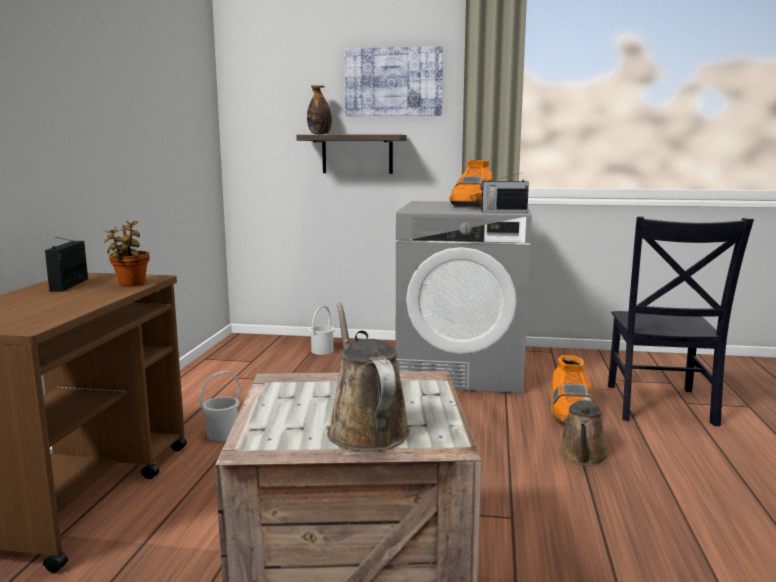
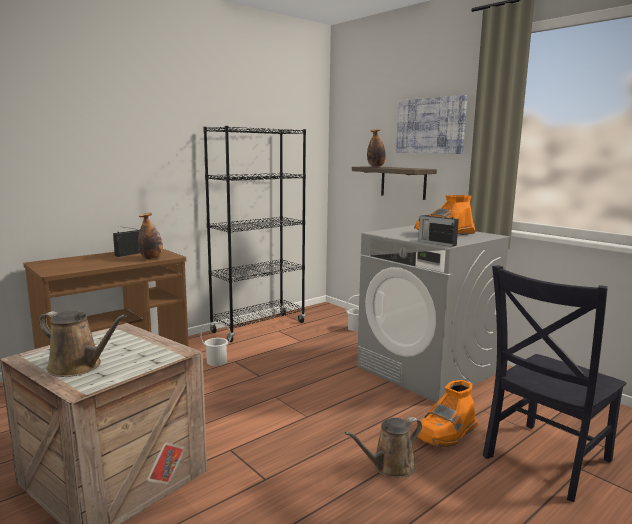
camera: 40 degrees right, 0 degrees up
potted plant [103,221,149,286] -> bottle [138,213,163,259]
brown watering can [327,303,410,452] -> brown watering can turned 90 degrees clockwise [39,310,127,377]
none -> black bookcase [203,126,306,342]

